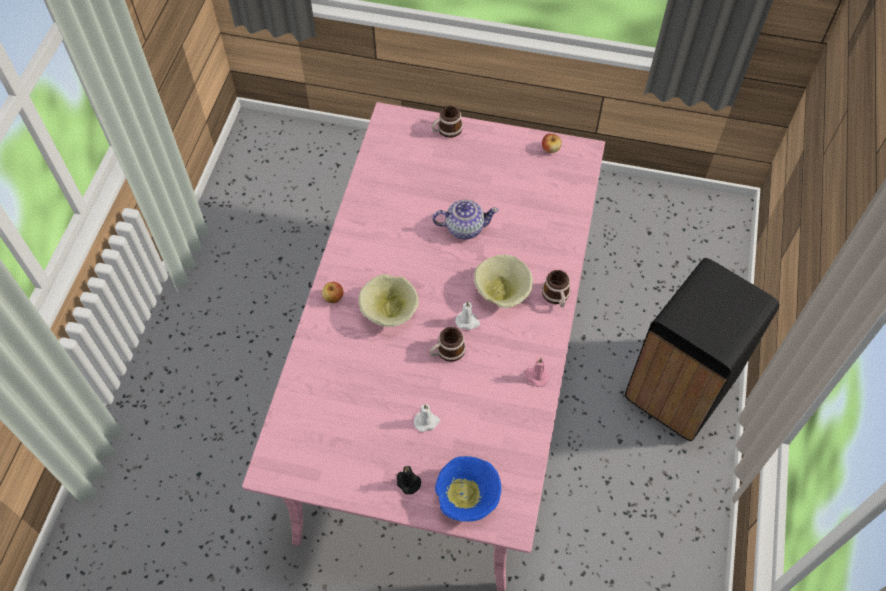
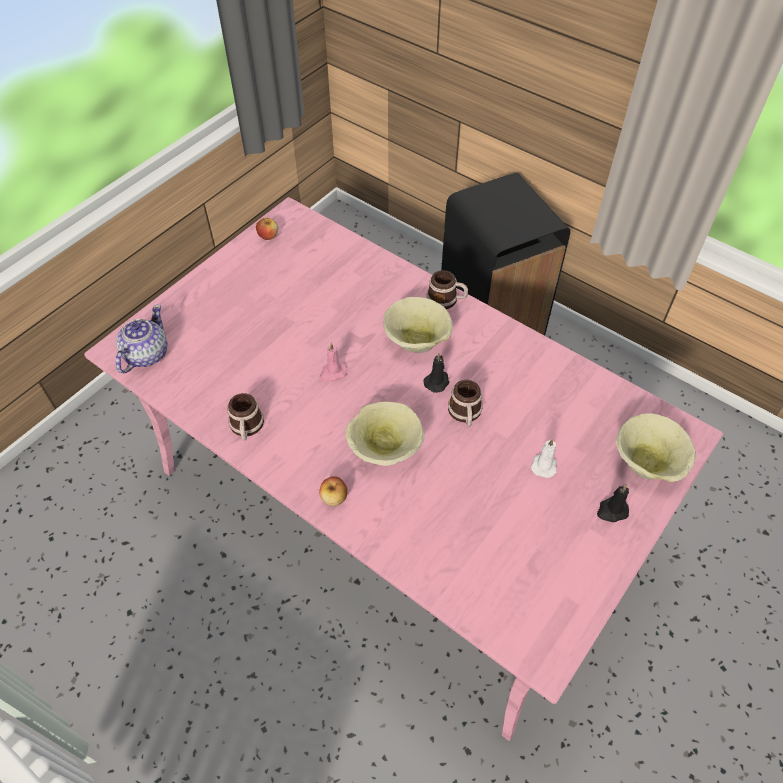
camera: 65 degrees left, 5 degrees down
mug [432,106,463,138] -> mug moved to [227,393,264,441]
teapot [432,200,499,240] -> teapot moved to [116,304,168,373]
blue bowl [435,456,501,522] -> beige bowl [616,413,696,482]
white candle [455,301,480,330] -> black candle [423,353,450,393]
pink candle [525,358,550,387] -> pink candle moved to [320,343,347,382]

